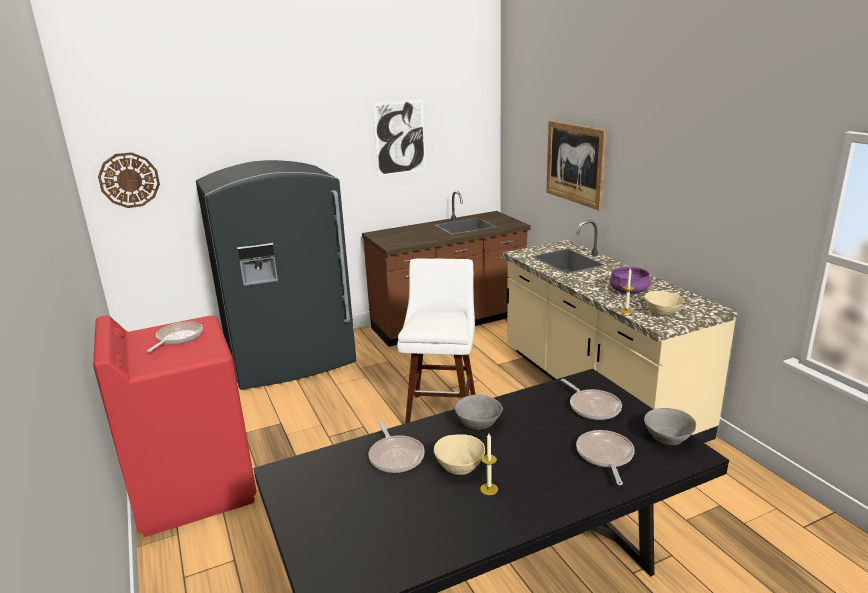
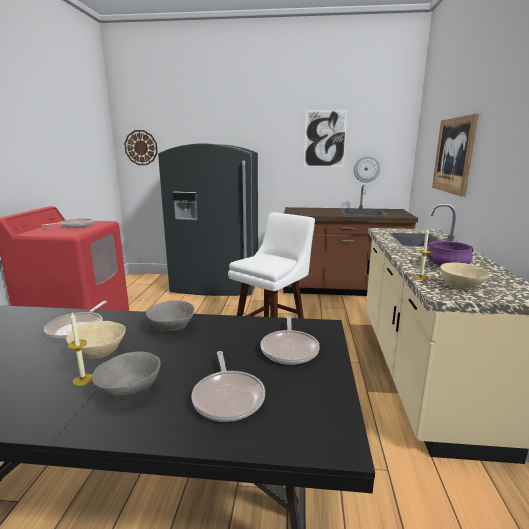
camera: 30 degrees right, 5 degrees down
frying pan [576,430,635,485] -> frying pan turned 135 degrees clockwise [191,351,265,422]
grey bowl [644,408,696,446] -> grey bowl moved to [92,352,161,400]
none -> wall clock [354,156,381,183]

